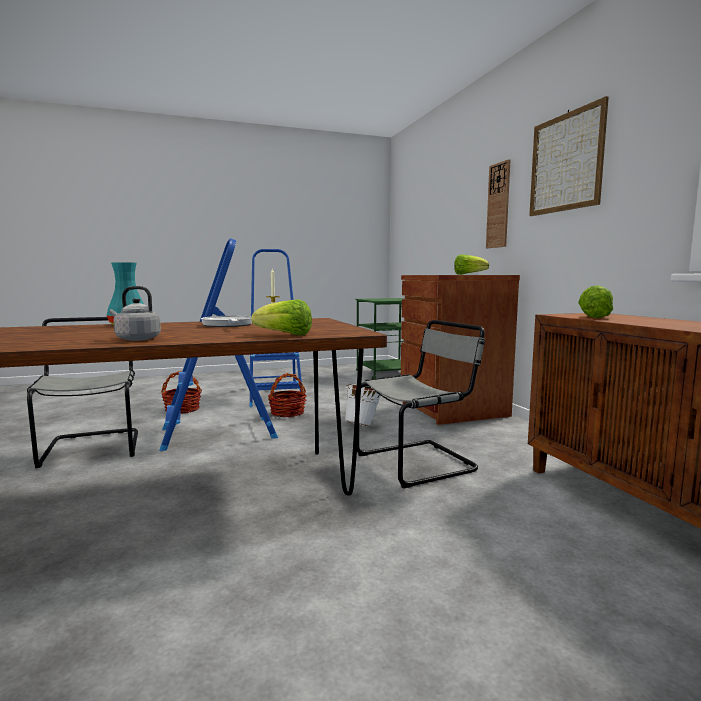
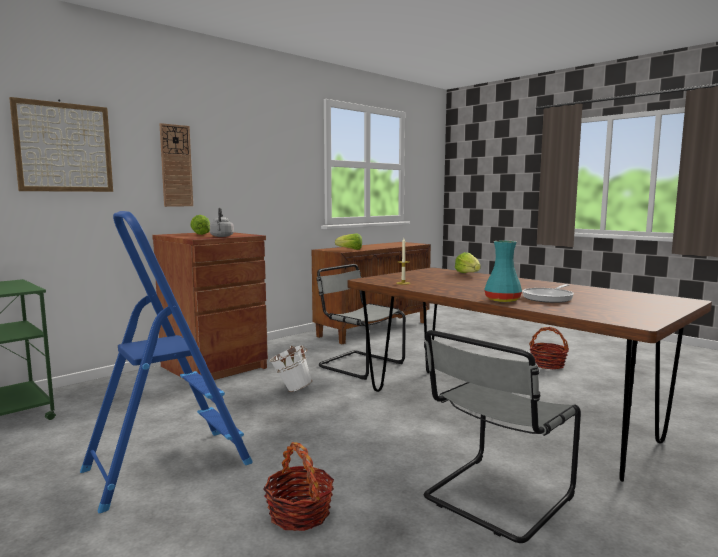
camera: 115 degrees left, 0 degrees up
grey kettle [109,286,161,341] -> grey kettle moved to [210,208,234,237]
blue step ladder [159,238,278,451] -> none
frying pan [201,316,252,327] -> frying pan moved to [522,284,574,303]
basket [268,373,307,417] -> basket moved to [529,327,569,369]
picture [529,96,609,216] -> picture moved to [9,97,113,192]

